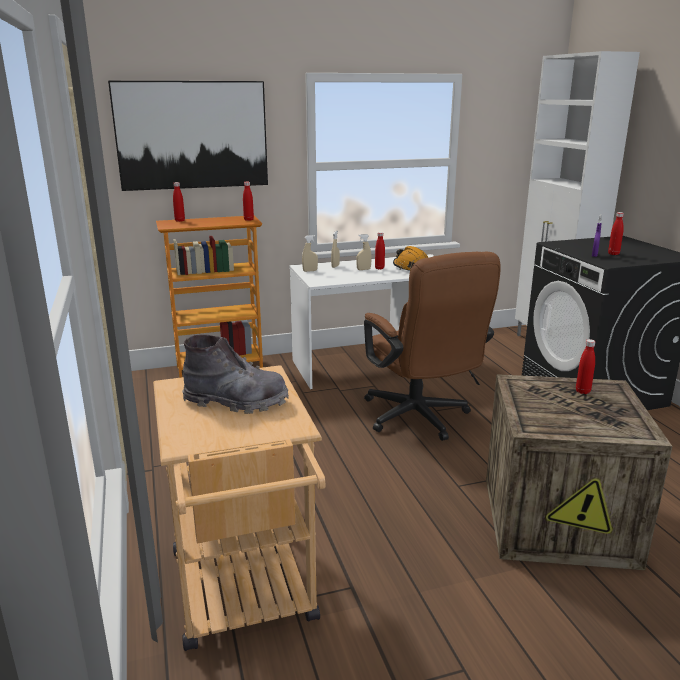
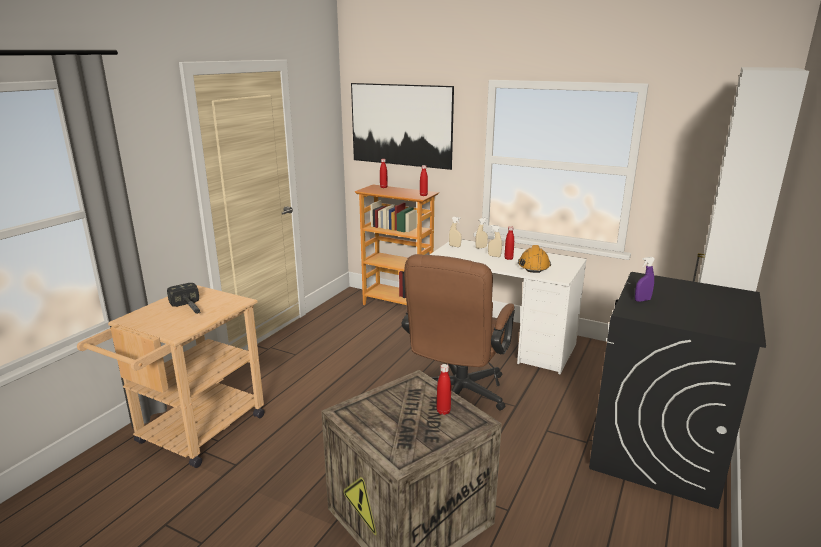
camera: 45 degrees right, 0 degrees up
grey boot [182,334,289,414] -> hammer [167,283,200,314]
red bottle [608,212,624,255] -> none

